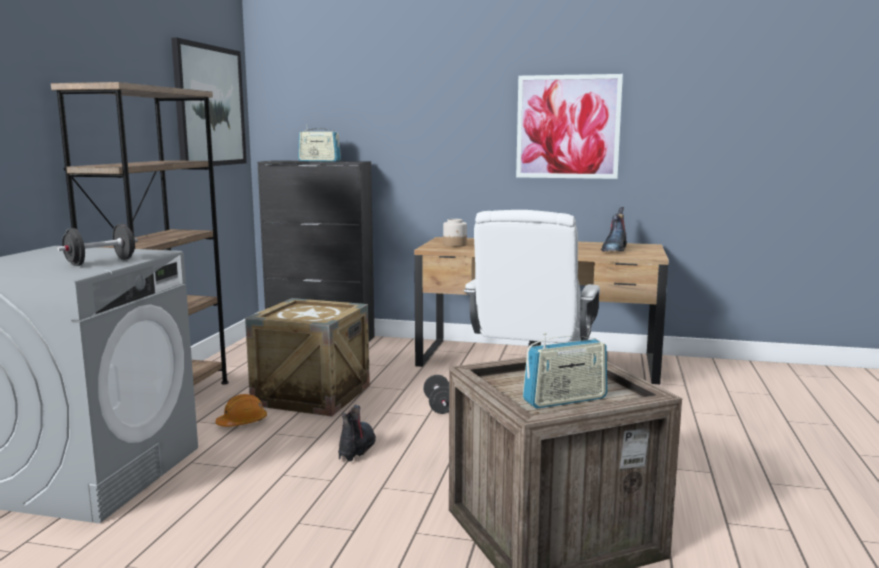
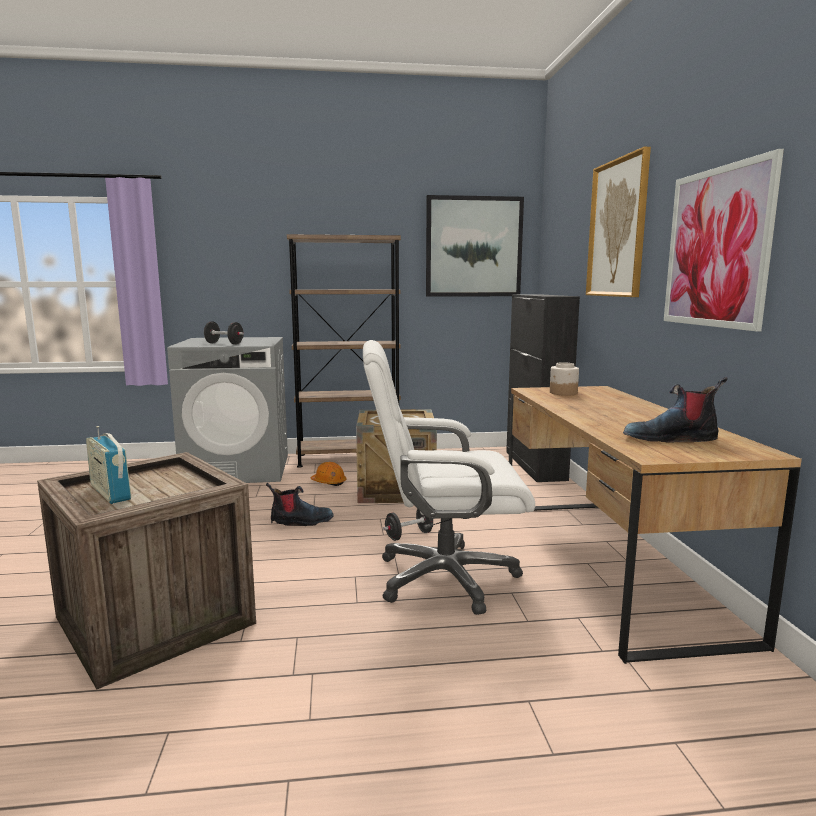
camera: 70 degrees right, 0 degrees up
radio [298,128,341,162] -> none
none -> picture [586,147,651,297]

